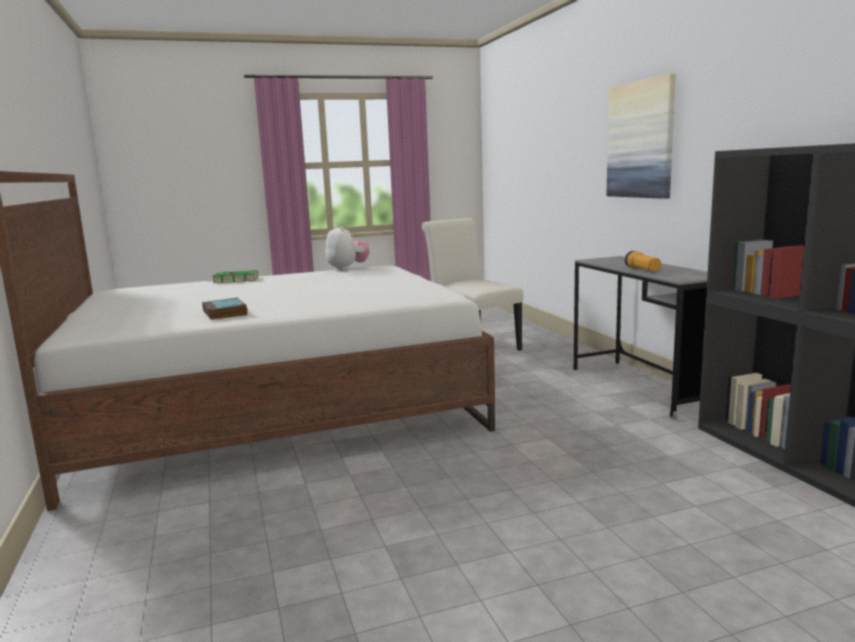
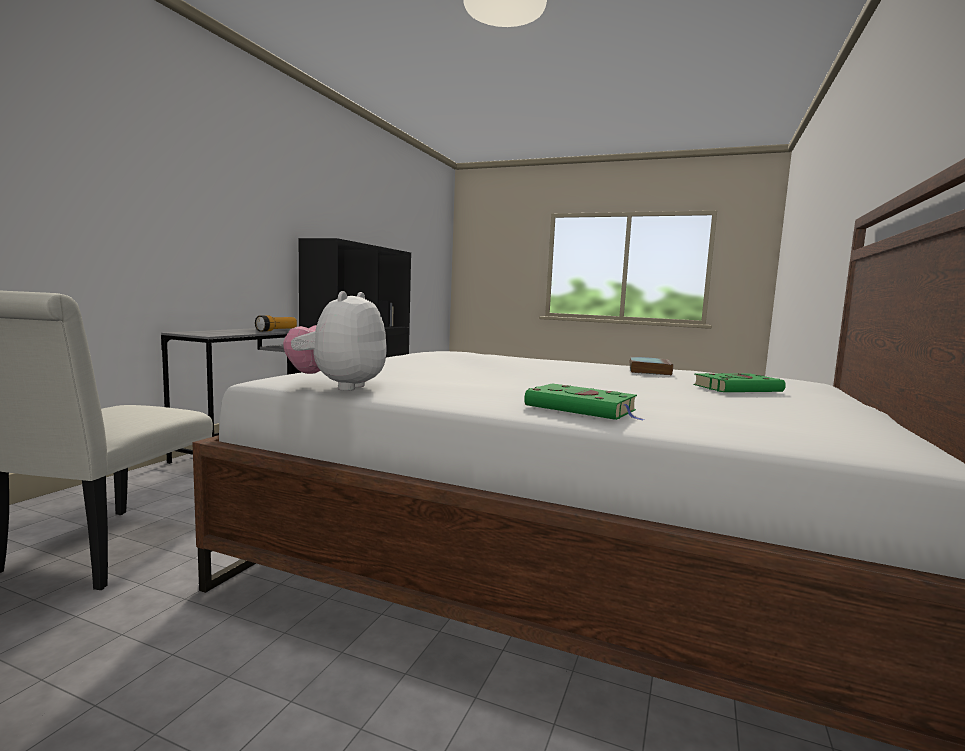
camera: 140 degrees left, 5 degrees down
picture [606,74,676,199] -> none
none -> green book [693,373,786,392]

